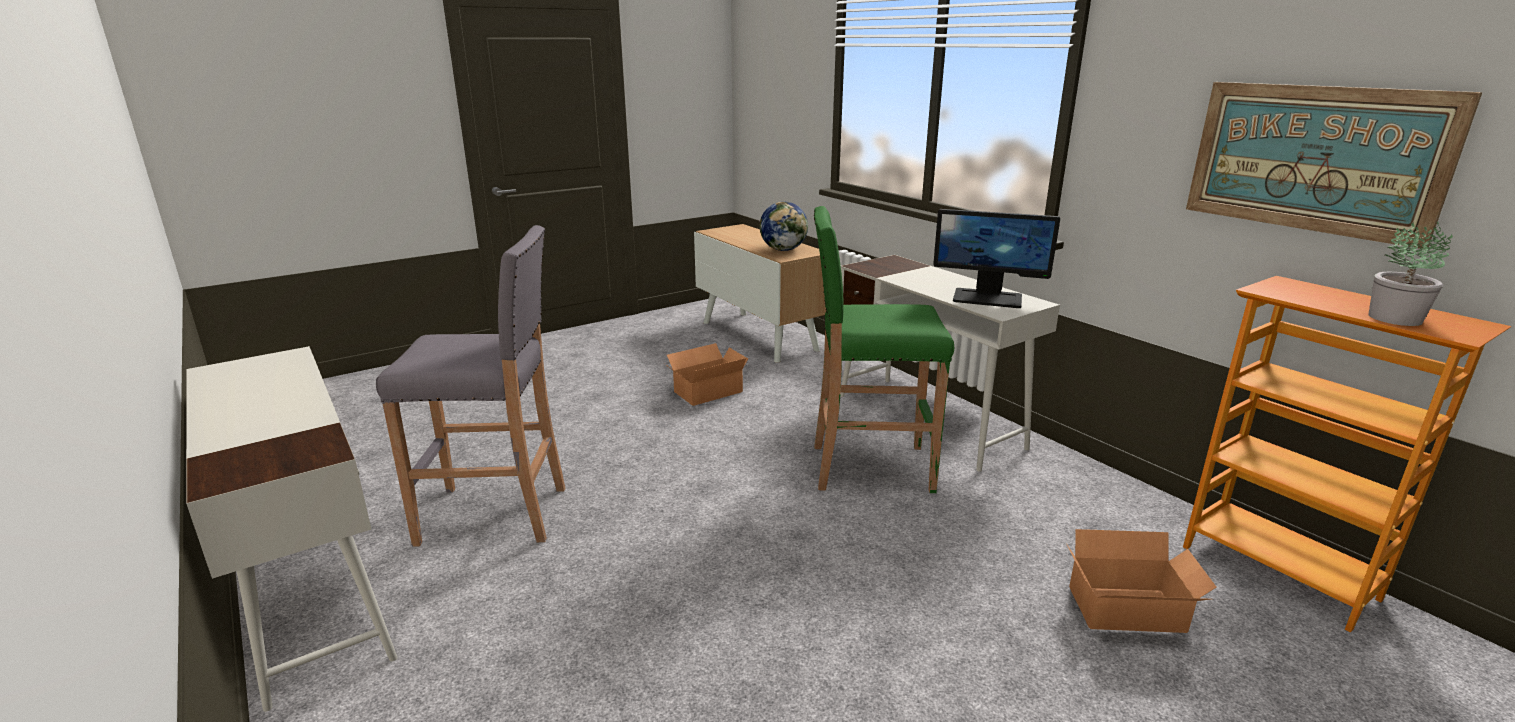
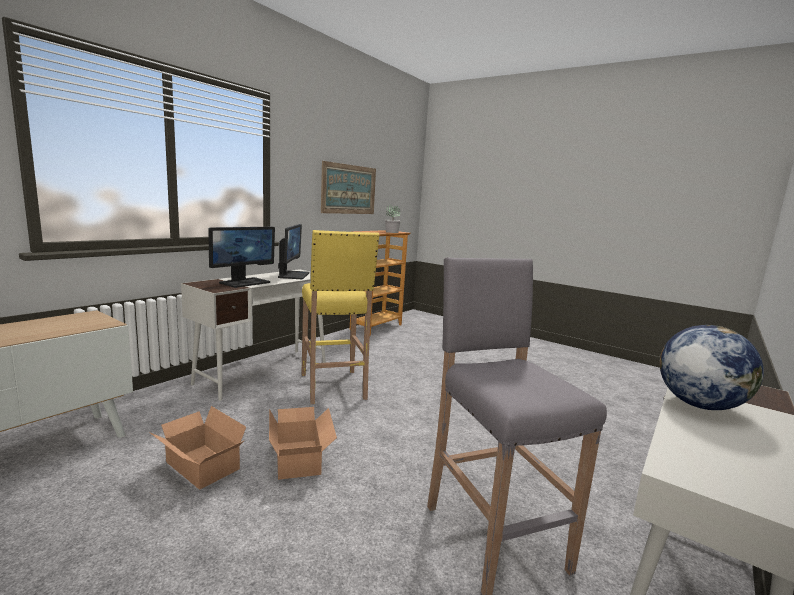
camera: 110 degrees left, 10 degrees down
globe [760,202,808,251] -> globe moved to [660,325,764,410]
green stool [814,206,954,493] -> yellow stool [301,230,379,404]
cardboard box [1066,529,1217,633] -> cardboard box moved to [269,407,337,480]
none -> monitor [208,227,275,288]

